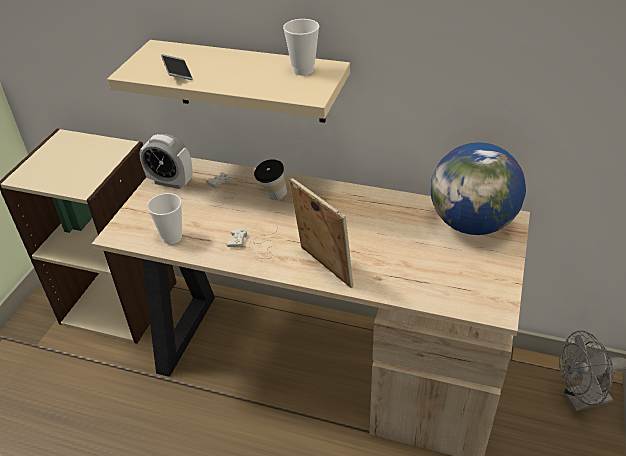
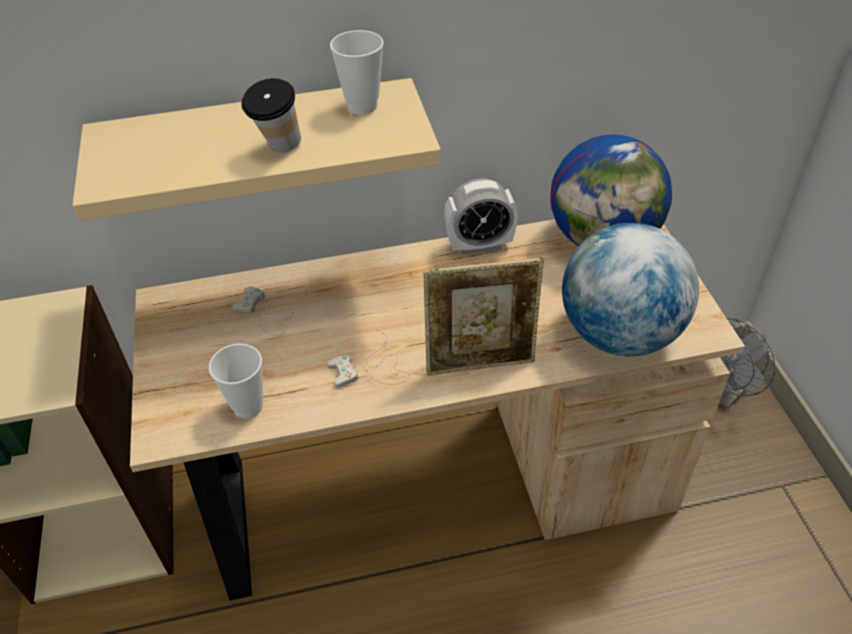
camera: 30 degrees left, 5 degrees up
alarm clock [139,134,192,189] -> alarm clock moved to [444,178,518,255]
phone [161,54,193,80] -> none
cup [254,159,287,200] -> cup moved to [241,78,301,153]
picture frame [289,177,353,288] -> picture frame turned 150 degrees clockwise [423,258,544,375]
none -> globe [562,223,699,356]

